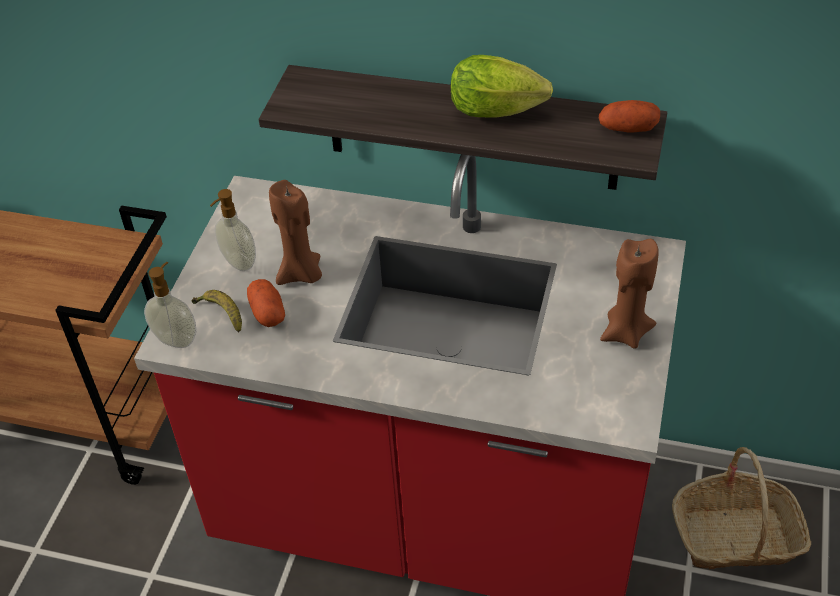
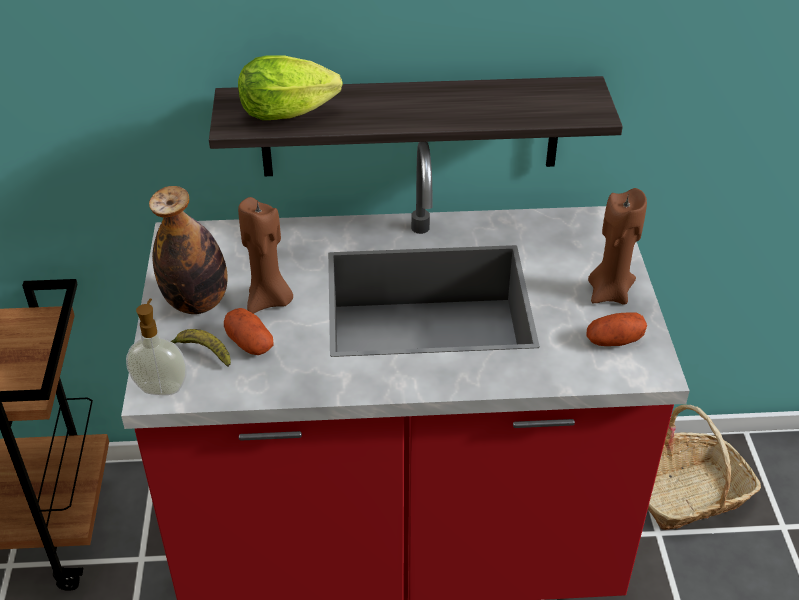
camera: 20 degrees left, 5 degrees down
soap dispenser [210,189,256,271] -> bottle [149,186,228,314]
lettuce [451,55,553,117] -> lettuce moved to [238,55,343,120]
potato [599,100,660,132] -> potato moved to [587,312,647,346]

